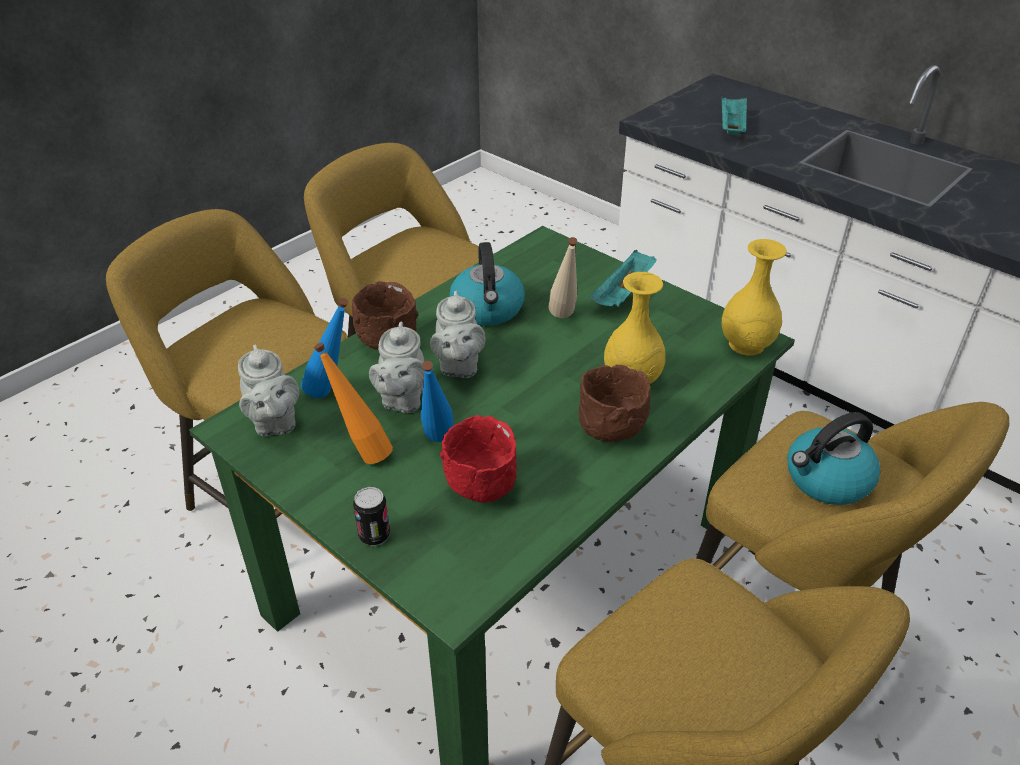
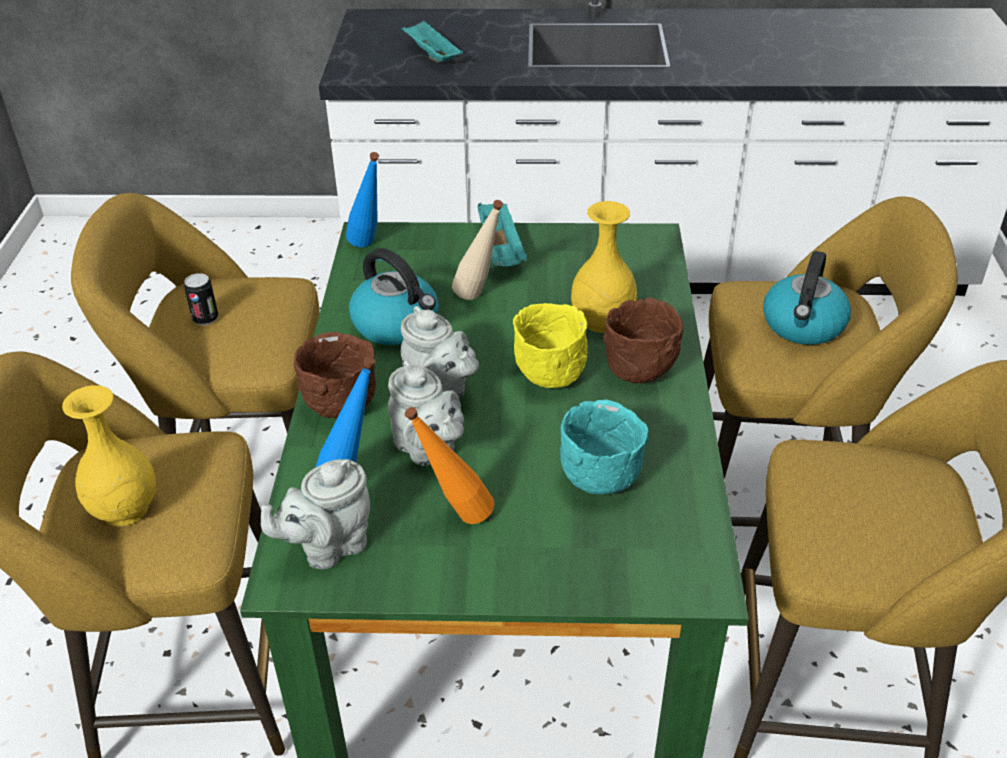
camera: 40 degrees left, 0 degrees up
grey teapot [238,344,299,436] -> grey teapot turned 120 degrees clockwise [261,459,370,569]
can [353,487,390,546] -> can moved to [184,273,219,325]
blue bottle [421,361,454,442] -> blue bottle moved to [346,152,379,247]
red bowl [440,415,517,503] -> turquoise bowl [560,399,649,495]
yellow vase [721,239,787,356] -> yellow vase moved to [62,385,156,526]
none -> yellow bowl [513,303,588,388]

